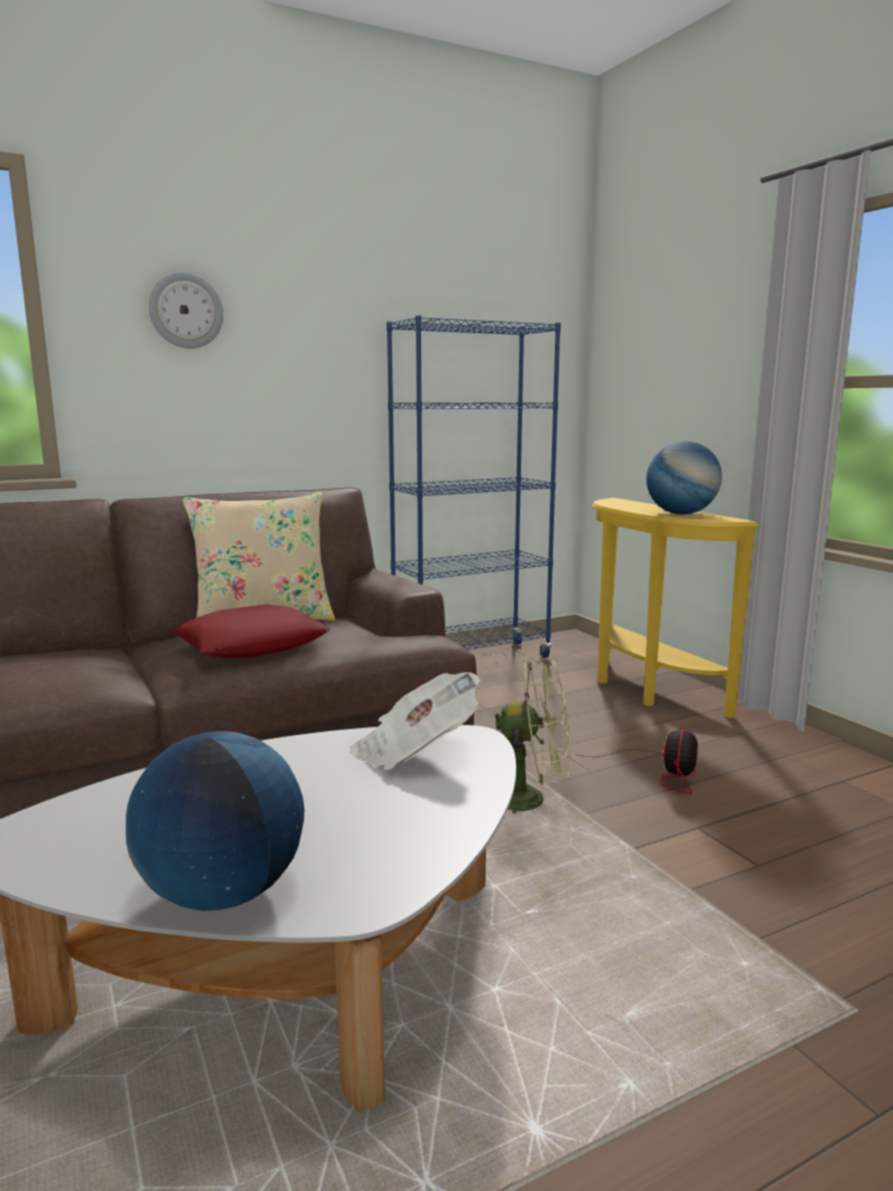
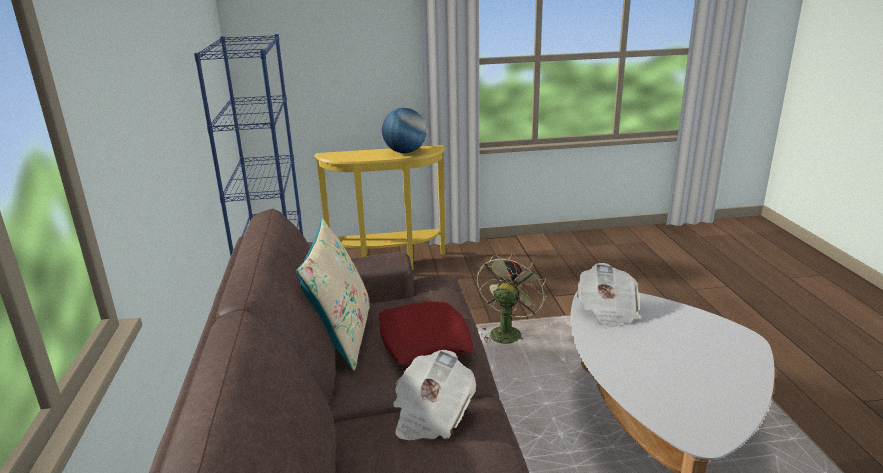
camera: 70 degrees left, 10 degrees up
globe [126,731,304,911] -> none
wall clock [149,272,223,349] -> none
none -> newspaper [393,350,476,440]

